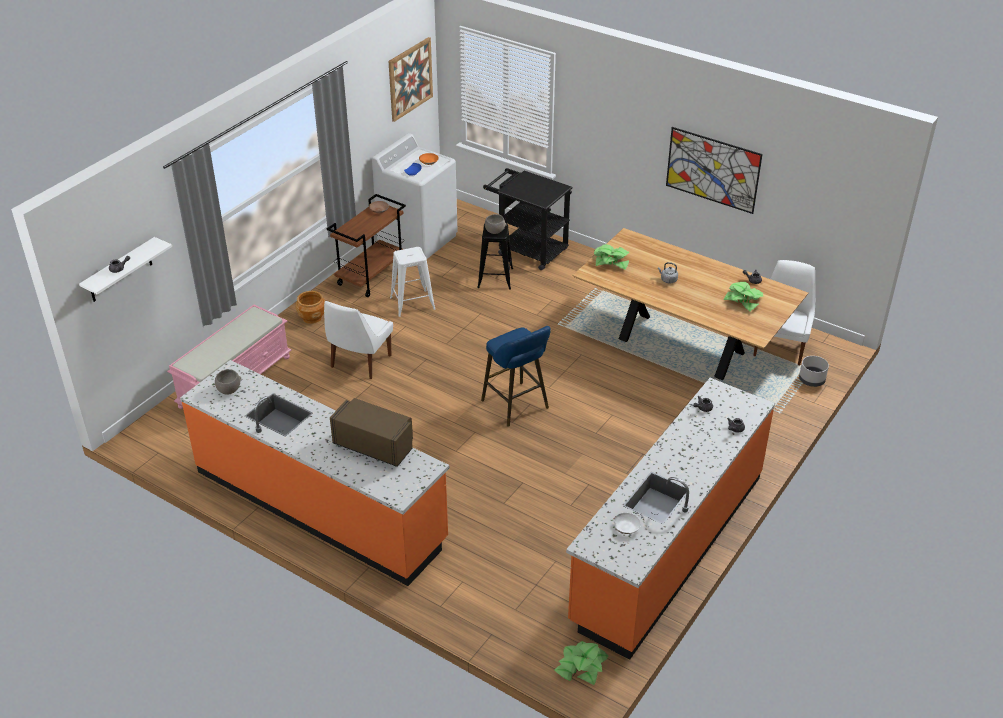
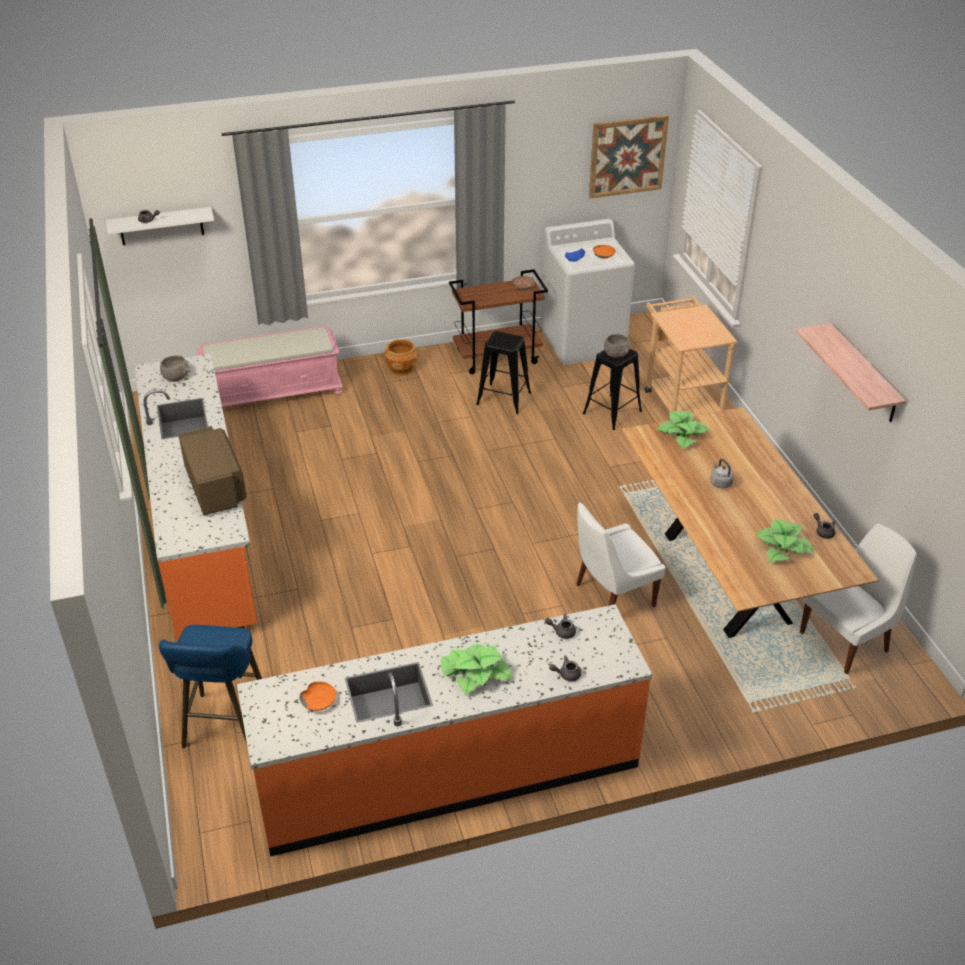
camera: 40 degrees right, 0 degrees up
white chair [324,301,393,379] -> white chair moved to [576,502,666,607]
white stool [390,247,435,317] -> black stool [476,331,531,414]
blue stool [481,326,551,427] -> blue stool moved to [159,625,262,748]
black cart [483,168,572,270] -> beige cart [645,296,738,416]
potted plant [554,641,608,685] -> potted plant moved to [441,644,511,695]
white bowl [613,513,641,534] -> orange bowl [299,682,336,711]
picture [666,127,763,214] -> shelf [796,323,906,422]
grey planter [799,356,829,387] -> none

